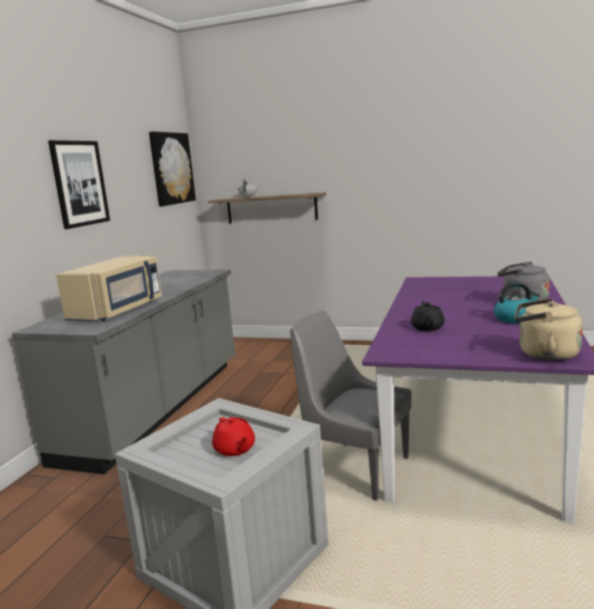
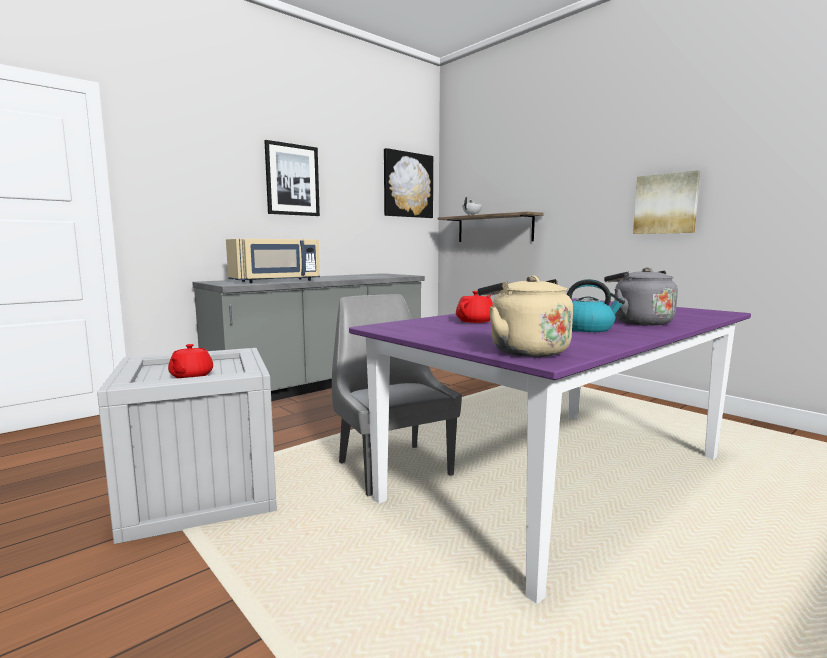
camera: 30 degrees right, 5 degrees down
black teapot [411,301,445,331] -> red teapot [456,291,493,323]
none -> picture [633,170,700,234]

